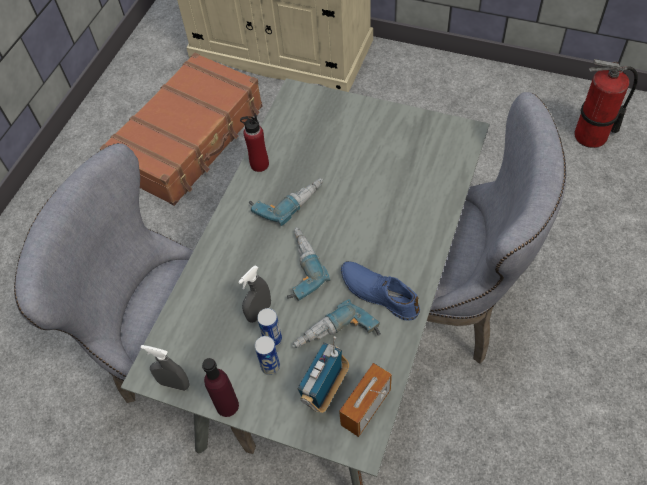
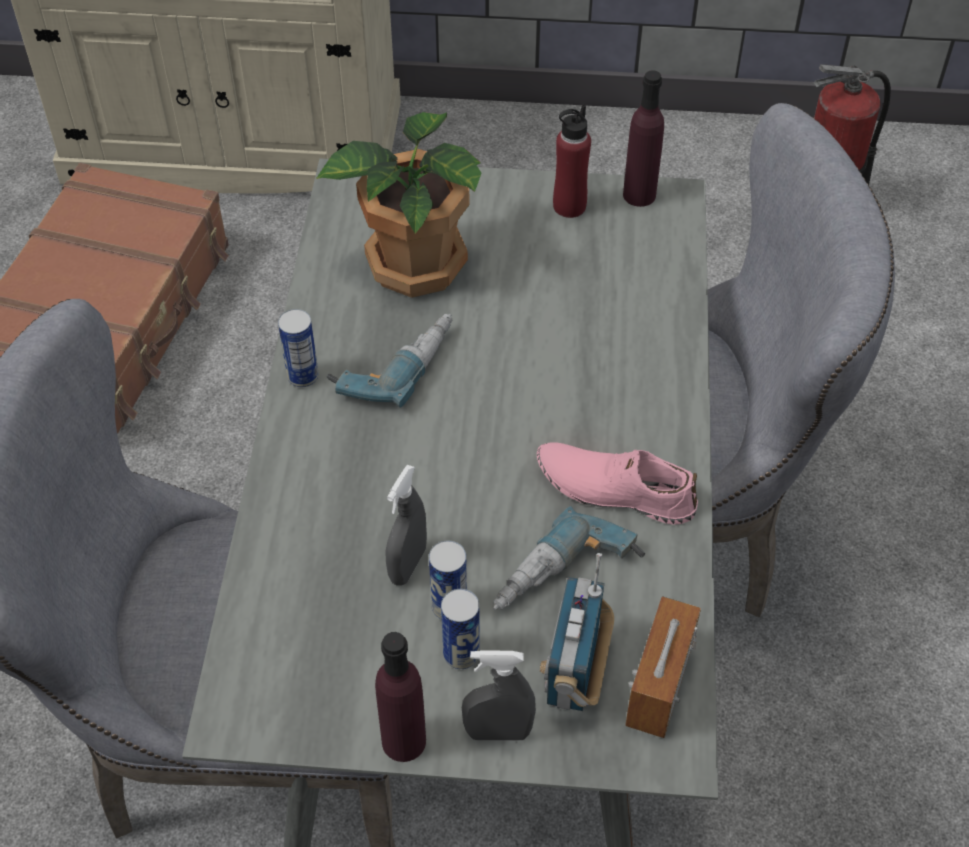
camera: 20 degrees left, 5 degrees down
grey spray bottle [141,345,190,391] -> grey spray bottle moved to [462,650,536,740]
red bottle [240,115,269,172] -> red bottle moved to [553,105,591,218]
power drill [287,227,330,301] -> none
blue shoe [341,261,420,321] -> pink shoe [537,442,698,525]
none -> can [278,309,319,387]
none -> potted plant [316,112,482,298]
none -> purple bottle [623,70,664,207]

